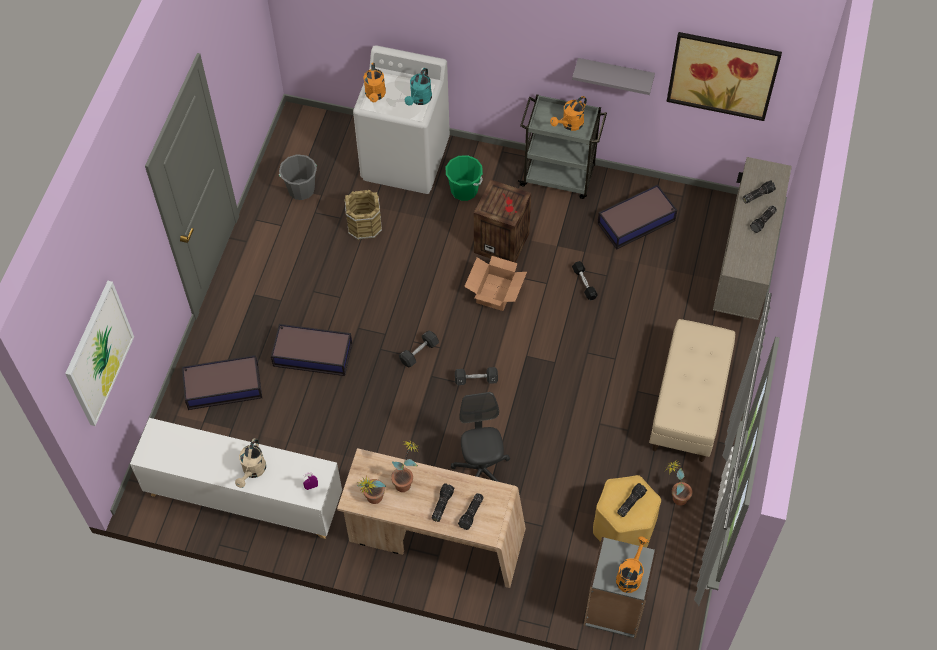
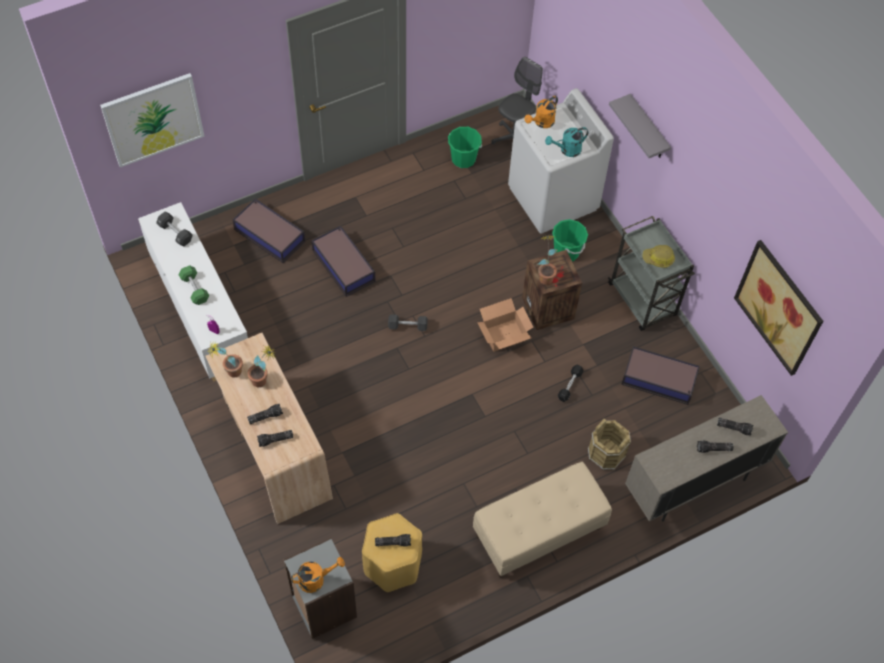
camera: 45 degrees right, 0 degrees up
beige watering can [235,438,266,488] -> green dumbbell [179,265,209,305]
grey bucket [279,154,317,200] -> green bucket [448,127,482,168]
brown bucket [344,190,382,240] -> brown bucket moved to [588,419,631,470]
grey office chair [451,392,510,482] -> grey office chair moved to [491,57,543,145]
black dumbbell [455,367,498,385] -> black dumbbell moved to [156,212,193,246]
orange watering can [550,96,587,131] -> hard hat [643,245,675,268]
grey shelf [572,58,655,95] -> grey shelf moved to [609,94,671,158]
potted plant [665,459,692,506] -> potted plant moved to [538,235,557,285]

